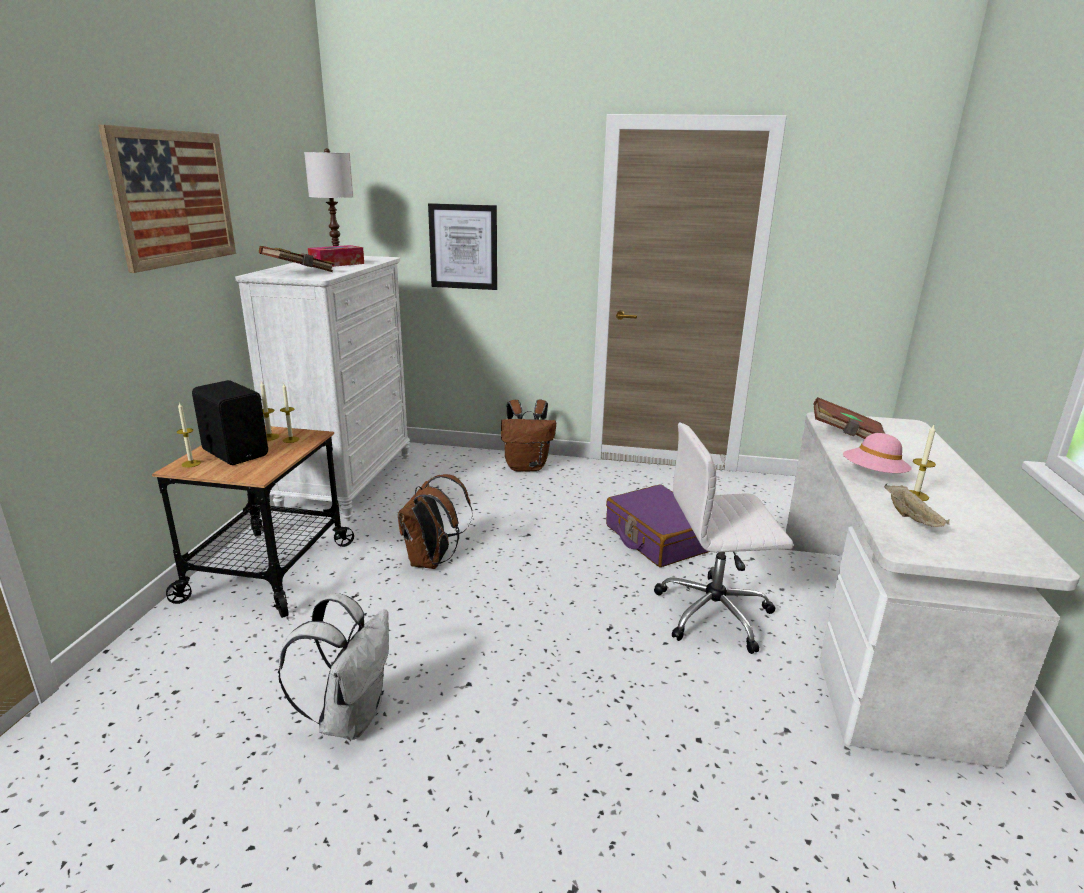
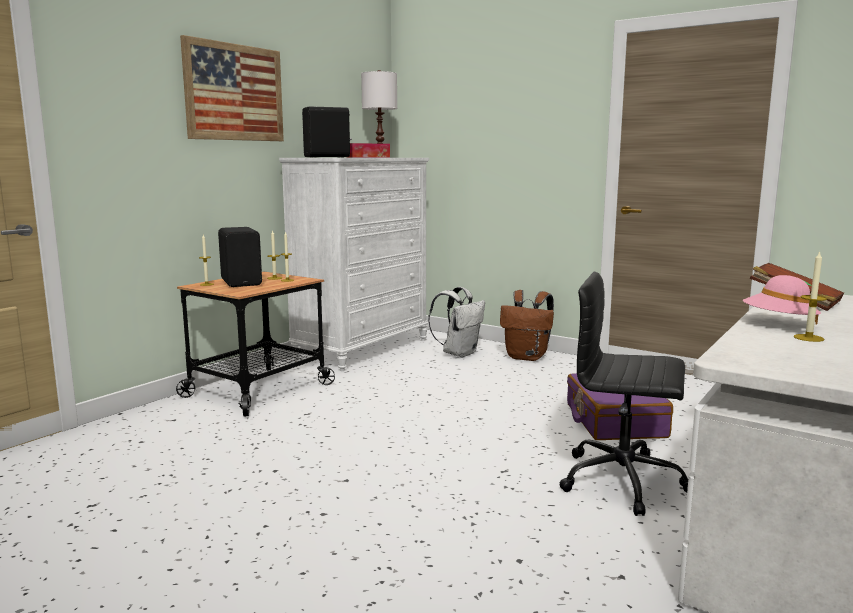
camera: 25 degrees right, 10 degrees down
brown book [259,246,335,272] -> black speaker [302,106,352,157]
white backpack [278,593,389,740] -> white backpack moved to [428,287,485,358]
brown backpack [398,474,473,569] -> none
picture [428,203,497,290] -> none
white office chair [654,422,793,654] -> black office chair [559,272,688,516]
beige tray [884,484,950,527] -> none

